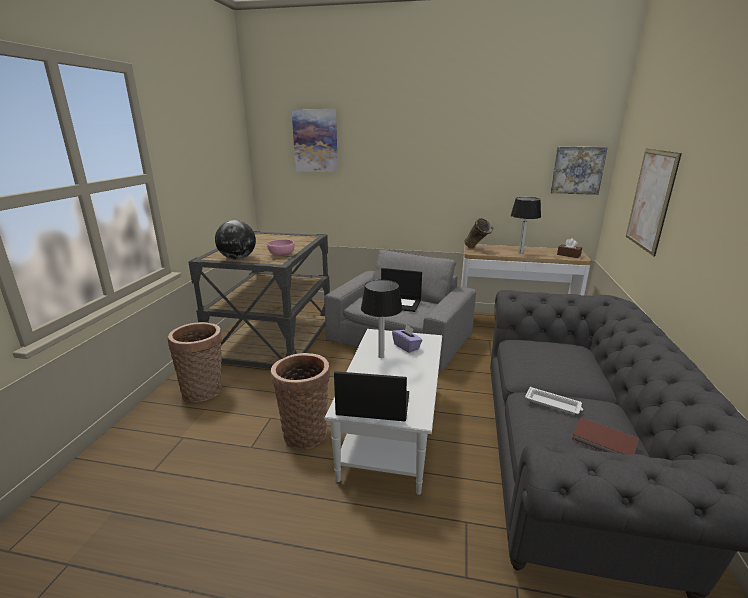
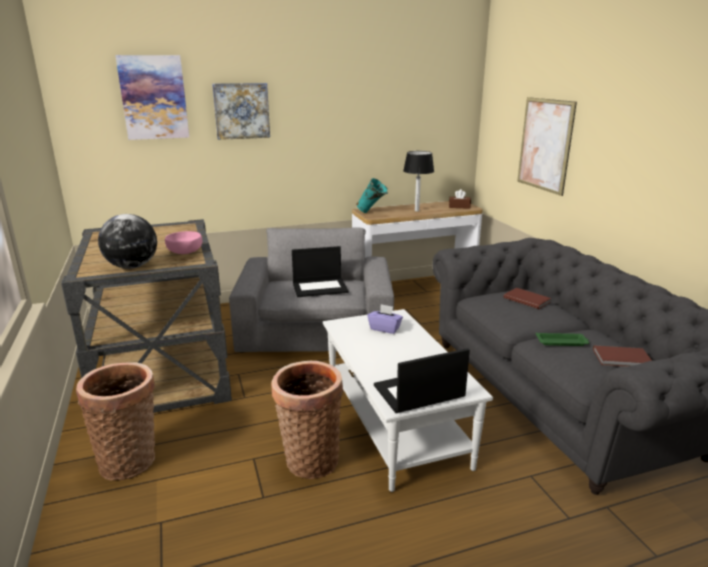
camera: 30 degrees left, 0 degrees up
table lamp [361,280,403,358] -> none
beige vase [464,218,494,248] -> turquoise vase [356,178,388,213]
white tray [525,387,583,415] -> green tray [536,332,589,346]
picture [550,146,608,195] -> picture moved to [212,83,270,140]
none -> brown book [504,288,551,309]

